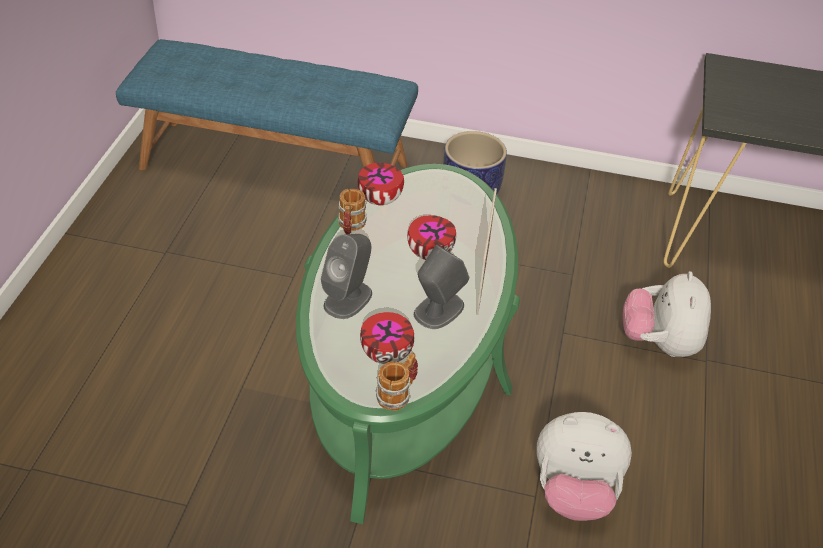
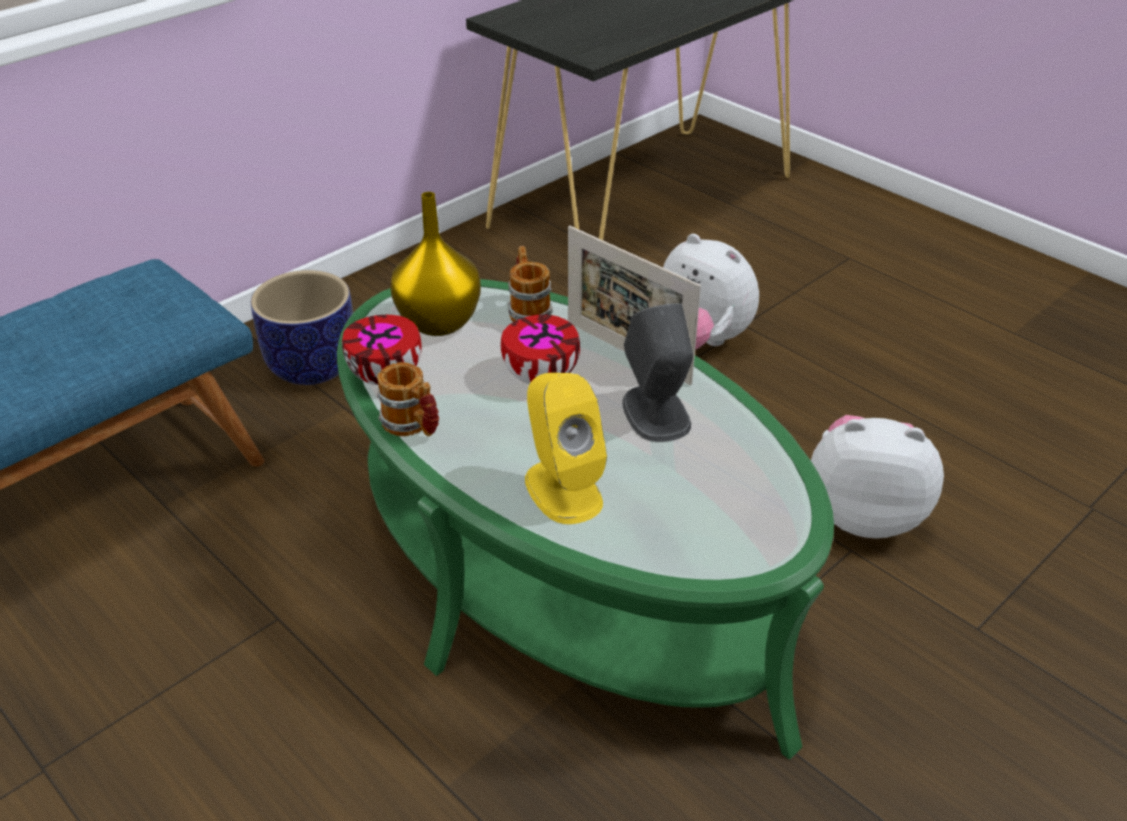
camera: 55 degrees left, 5 degrees down
grey speaker [321,234,372,319] -> yellow speaker [525,373,607,524]
bowl [360,312,414,364] -> none
mug [375,353,418,411] -> mug moved to [508,246,553,322]
plush toy [536,412,632,521] -> plush toy turned 120 degrees counterclockwise [811,415,944,538]
none -> yellow vase [390,192,481,336]

